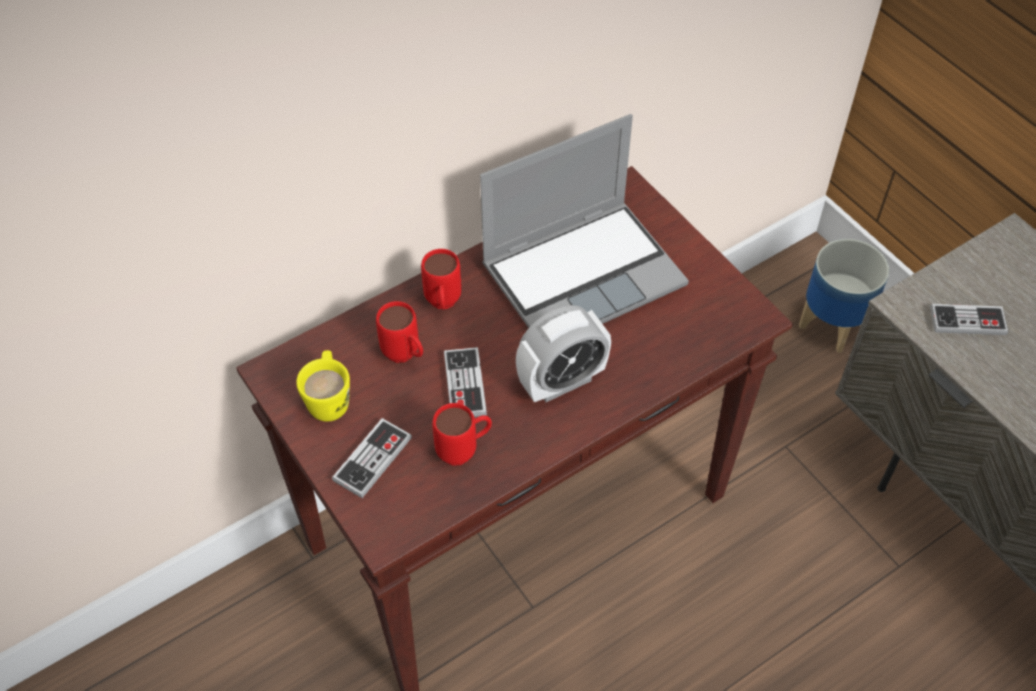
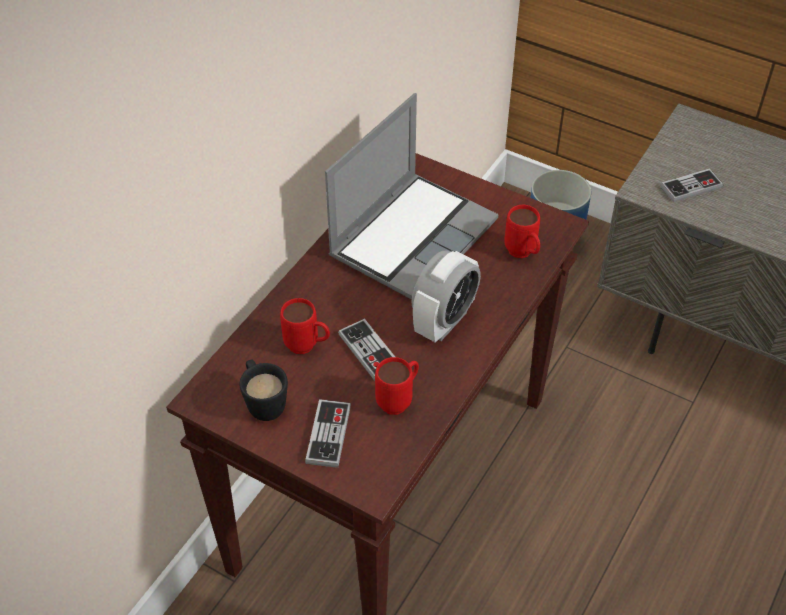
camera: 25 degrees left, 5 degrees down
yellow mug [296,350,350,422] -> black mug [239,360,288,421]
red mug [421,249,462,310] -> red mug moved to [504,205,540,258]

